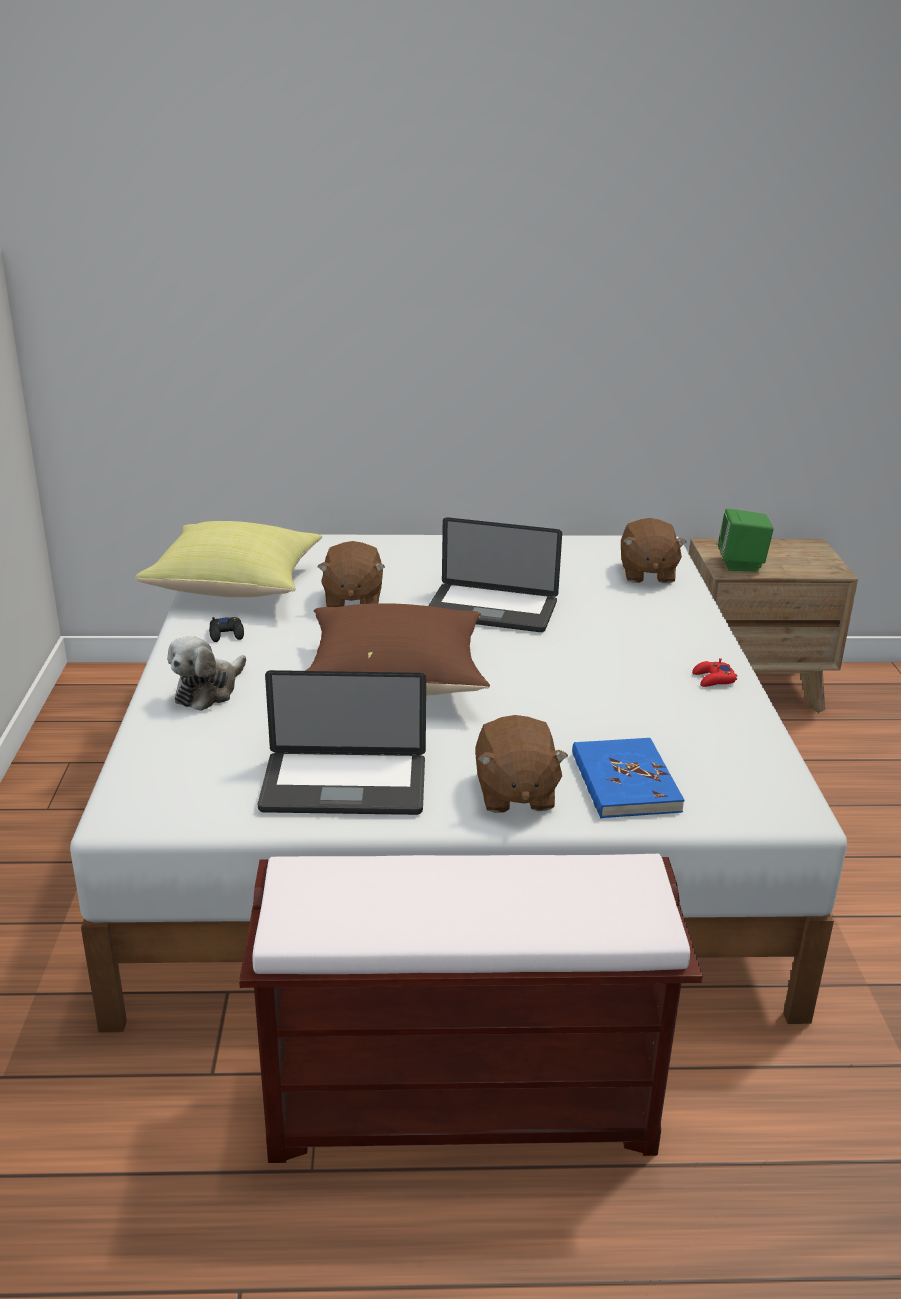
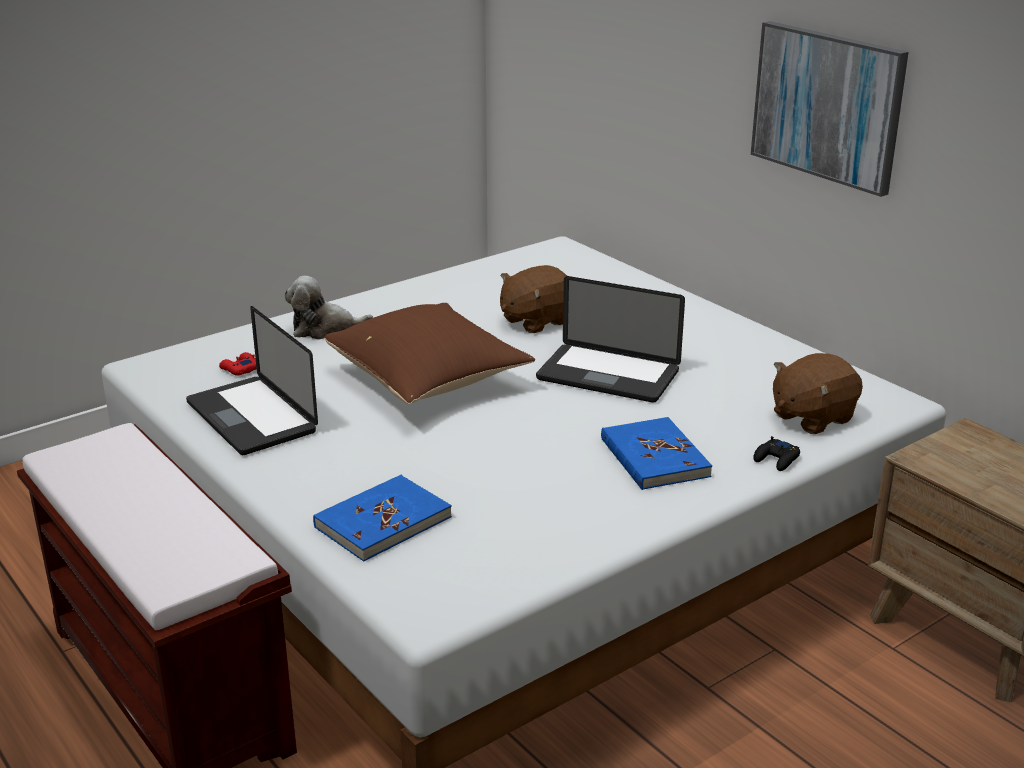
camera: 55 degrees right, 0 degrees up
yellow pillow [135,521,322,597] -> none
black game controller [209,617,244,642] -> black game controller moved to [753,436,800,471]
laptop [428,517,562,632] -> laptop turned 45 degrees counterclockwise [536,276,685,403]
brown plush toy [475,715,568,813] -> none
red game controller [692,658,737,687] -> red game controller moved to [219,352,257,376]
green speaker [717,509,774,571] -> none
none -> blue book [601,417,712,490]
none -> picture [751,21,909,197]

